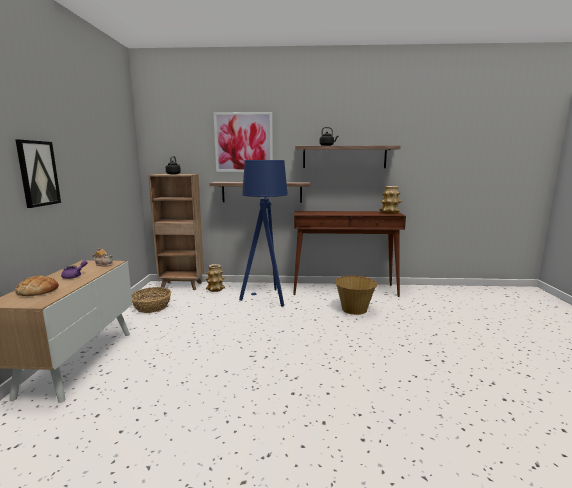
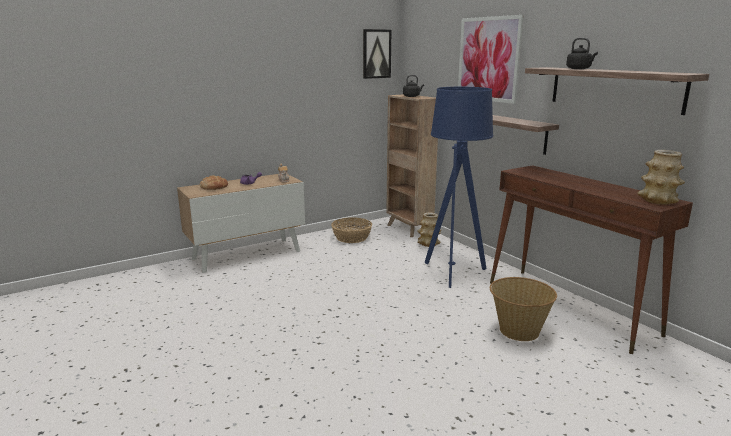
camera: 55 degrees right, 5 degrees up
picture [15,139,61,208] -> picture moved to [363,29,392,79]

